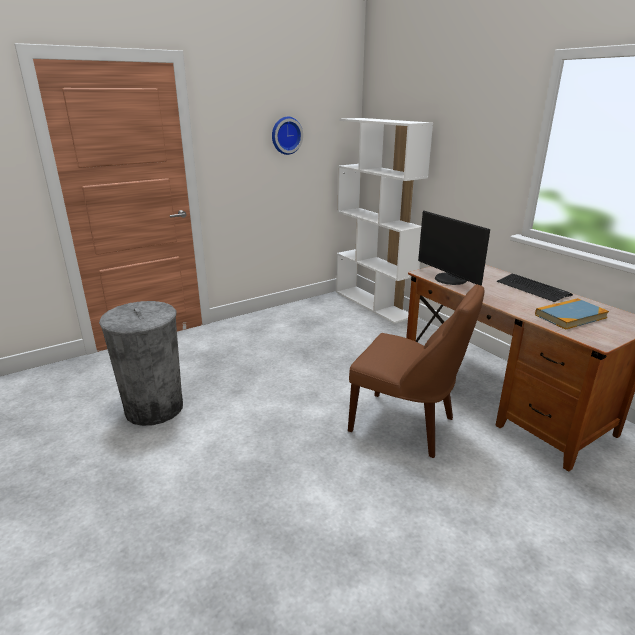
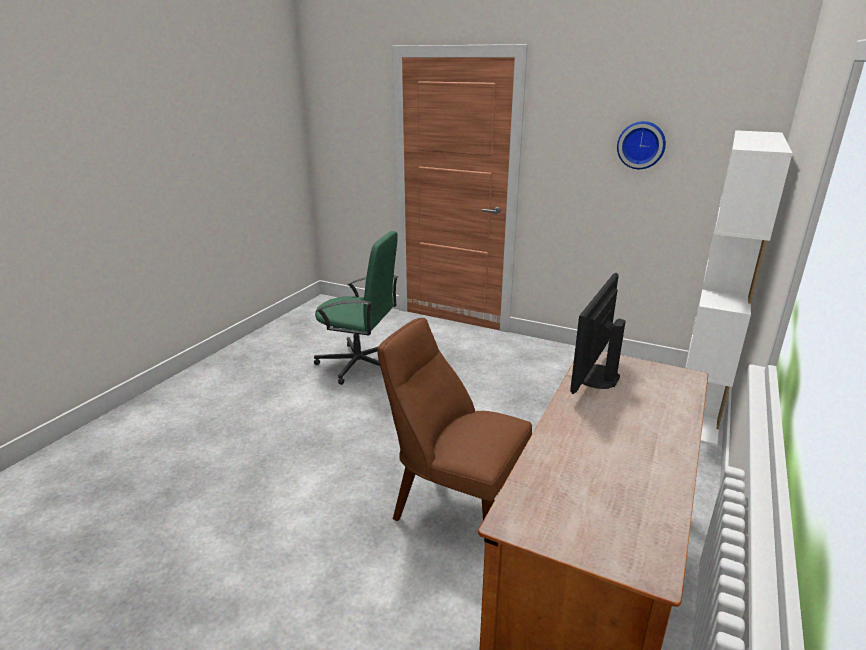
camera: 60 degrees right, 0 degrees up
grey trash can [99,301,183,426] -> green office chair [314,231,398,385]
brown chair [348,284,484,458] -> brown chair turned 120 degrees clockwise [377,318,532,521]
keyboard [497,274,573,302] -> none
book [535,298,609,330] -> none

